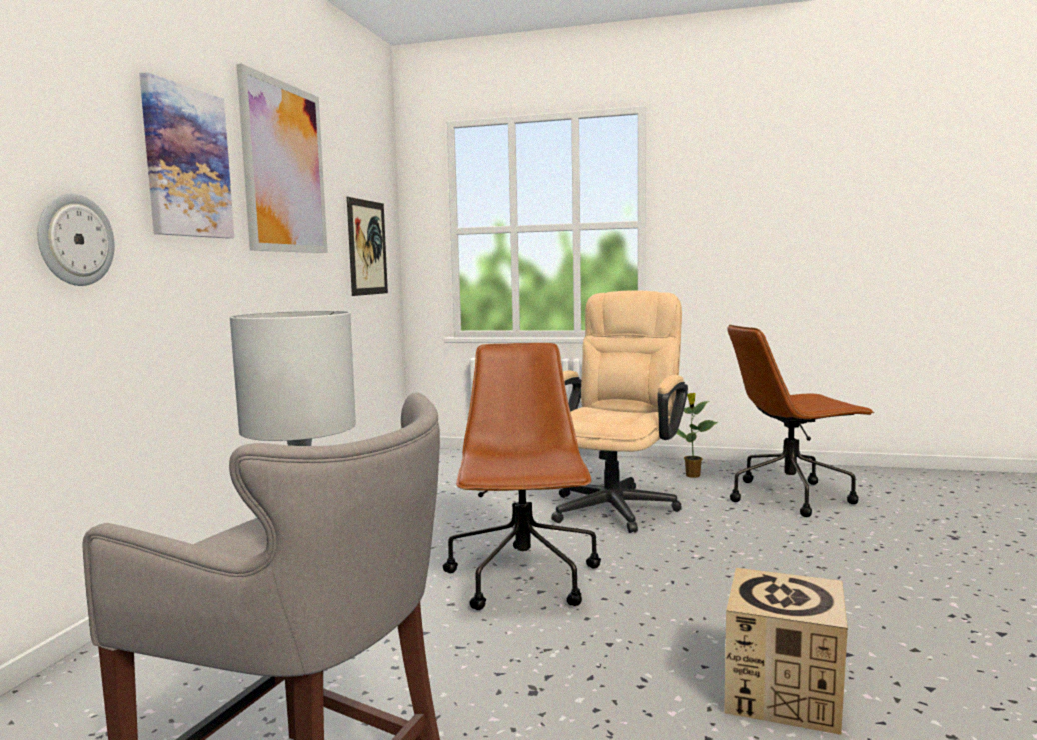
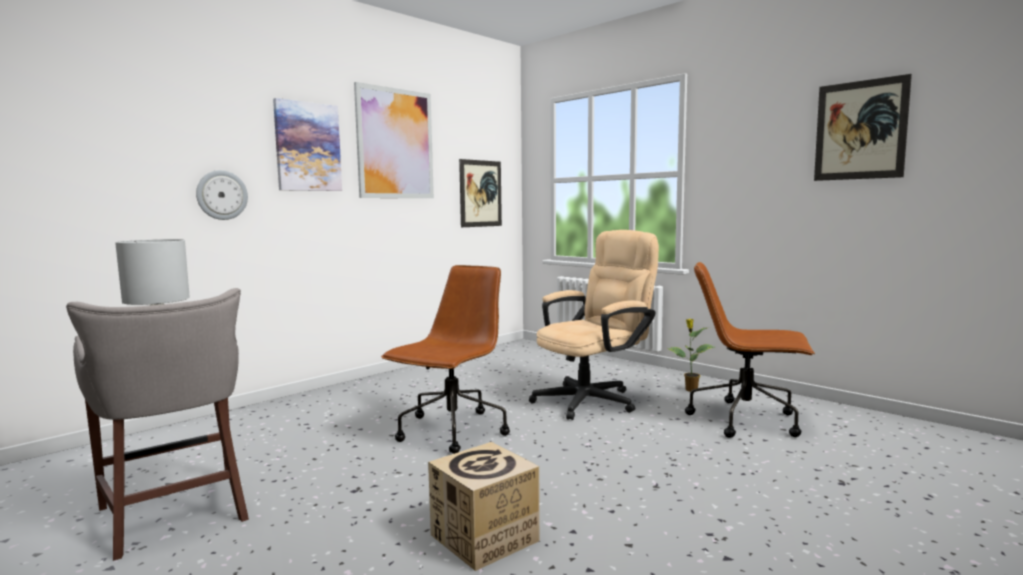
camera: 30 degrees right, 0 degrees up
none -> picture [814,74,912,181]

